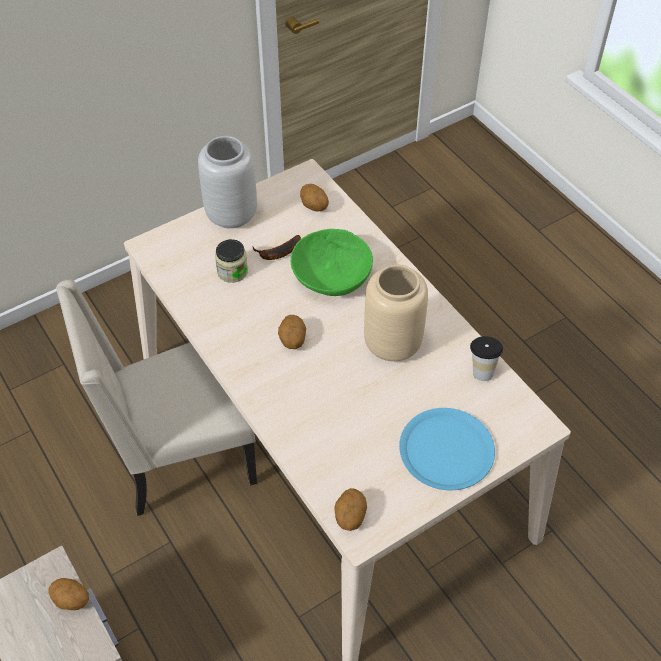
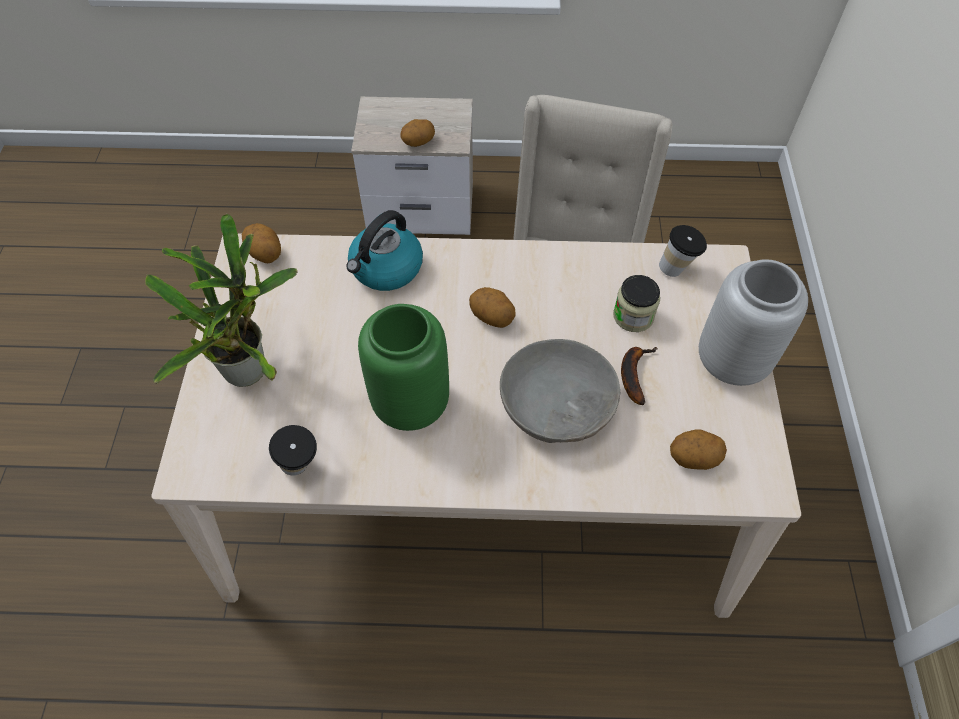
camera: 125 degrees right, 5 degrees up
green bowl [291,229,373,296] -> grey bowl [500,339,620,443]
beige vase [364,264,428,361] -> green vase [358,304,449,431]
blue plate [399,408,495,490] -> potted plant [145,214,298,387]
none -> kettle [346,210,423,291]
none -> cup [659,225,707,277]

